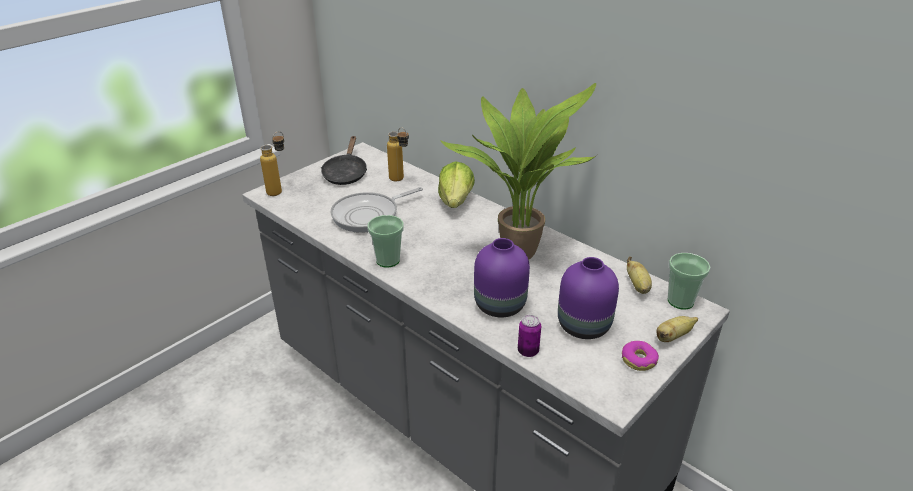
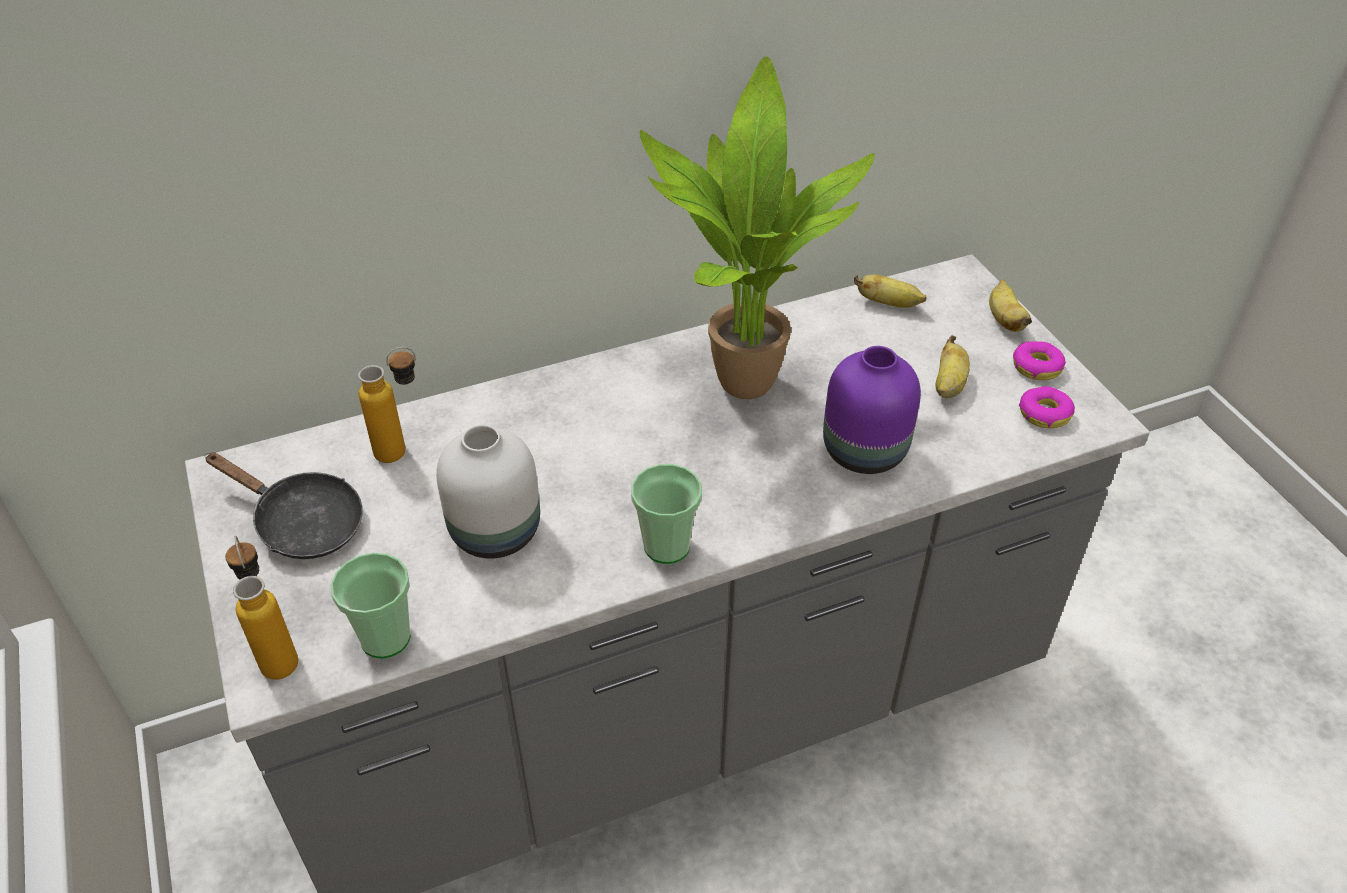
camera: 65 degrees left, 10 degrees up
frying pan [330,187,423,233] -> white vase [436,424,540,559]
lettuce [438,161,475,208] -> none
can [518,315,541,357] -> none
purple vase [558,257,619,339] -> banana [935,335,970,398]
cup [668,253,711,310] -> cup moved to [330,552,411,659]
none -> donut [1019,386,1075,428]

